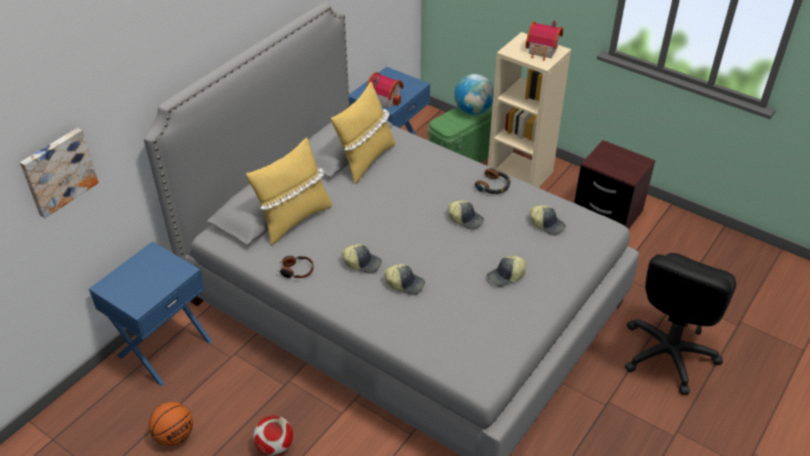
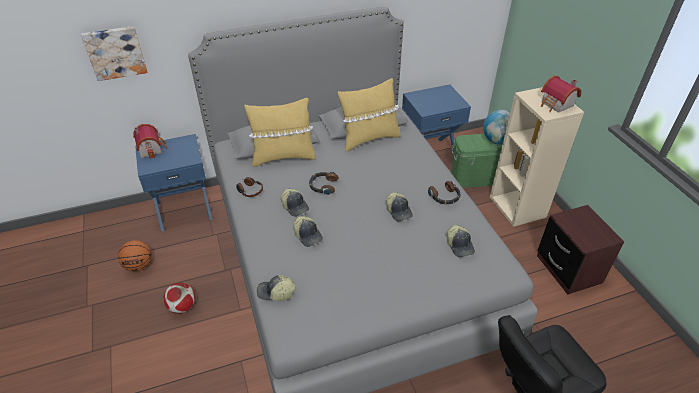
camera: 35 degrees right, 0 degrees up
toy house [366,72,404,109] -> toy house moved to [133,124,167,159]
cap [487,256,526,287] -> cap moved to [257,275,296,301]
none -> headphones [309,171,339,195]

